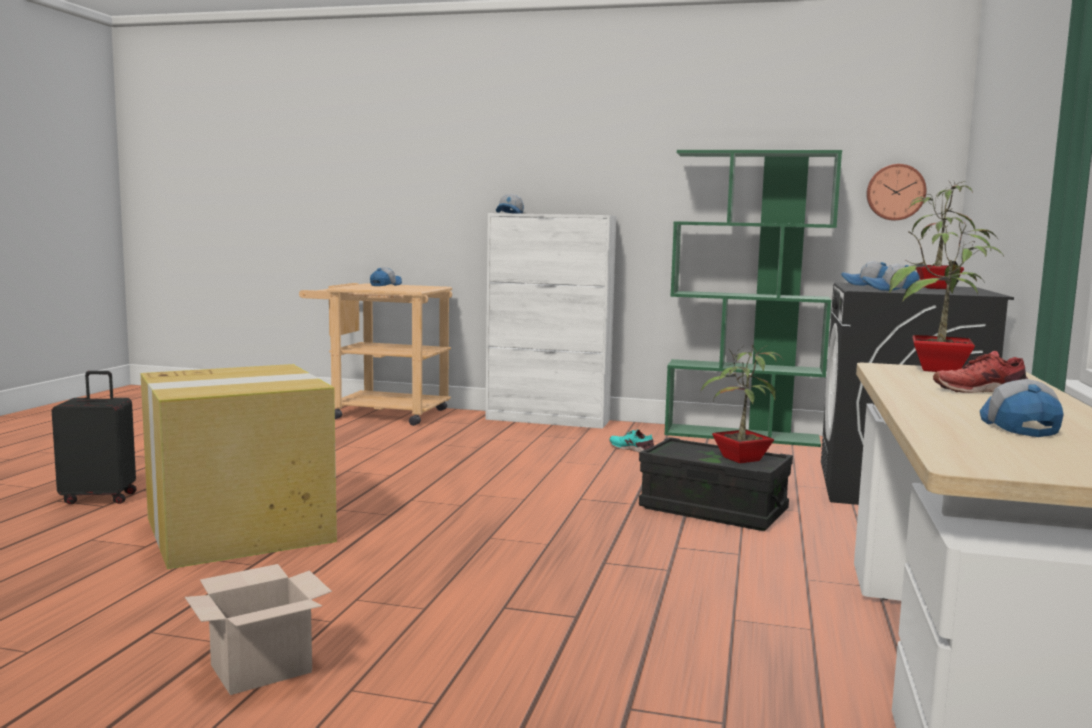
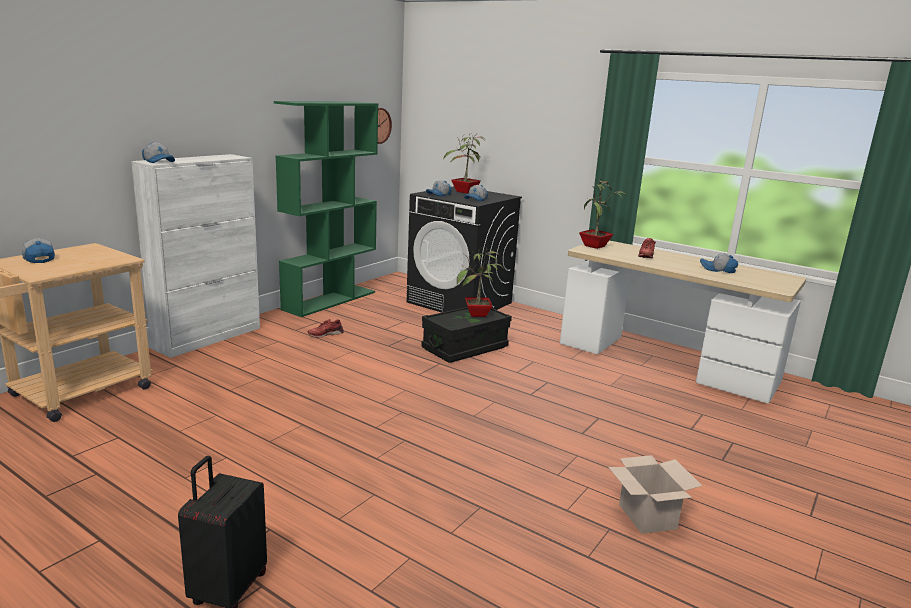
camera: 70 degrees left, 10 degrees up
cardboard box [141,364,337,569] -> none
turquoise shoe [609,429,654,452] -> red shoe [308,319,344,338]

